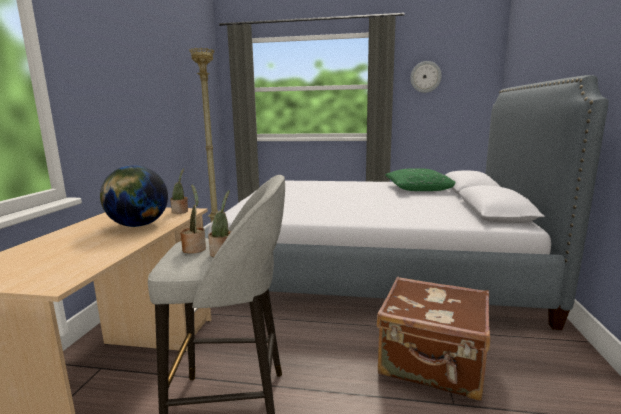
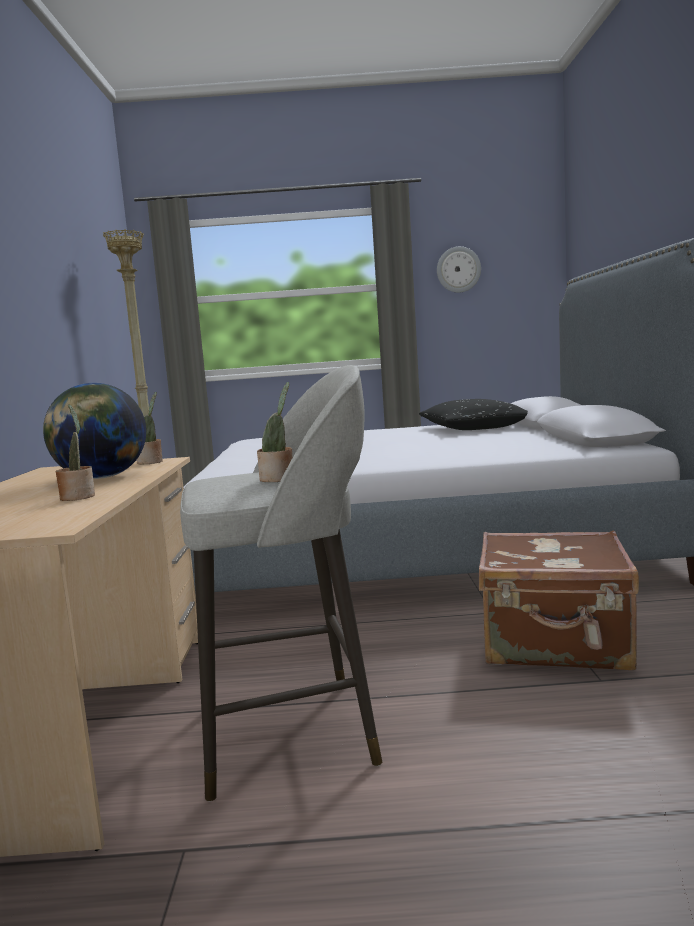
camera: 10 degrees left, 5 degrees down
potted plant [180,184,206,254] -> potted plant moved to [56,404,95,501]
green pillow [385,168,456,191] -> black pillow [419,399,528,430]

